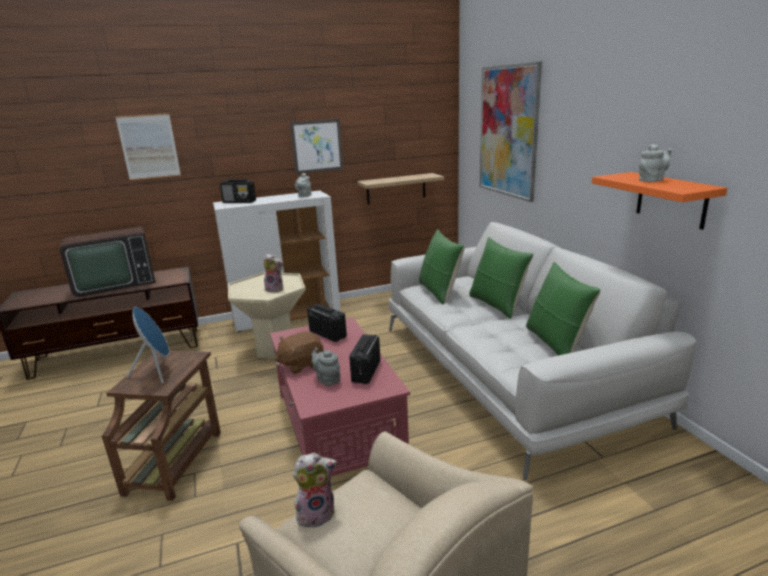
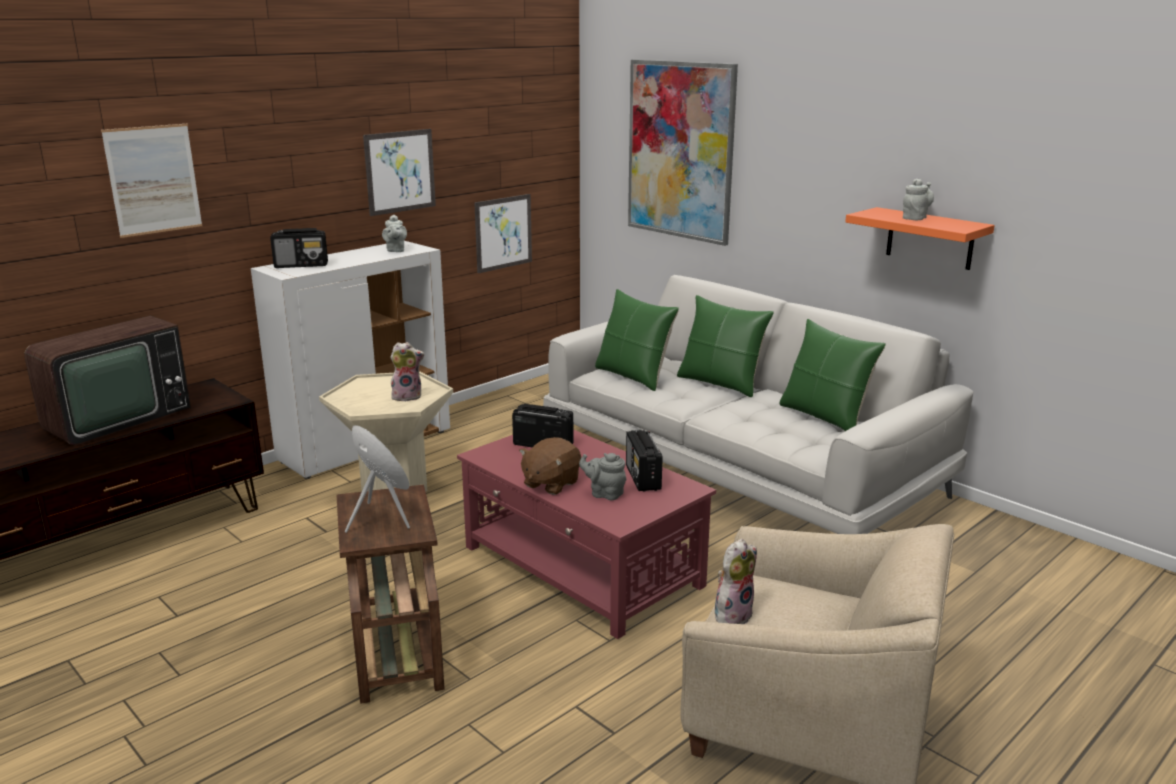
camera: 25 degrees left, 0 degrees up
shelf [357,173,444,205] -> picture [474,194,532,273]

